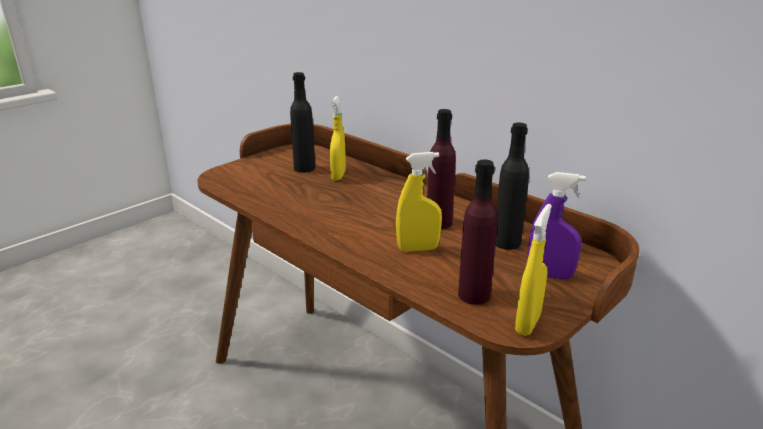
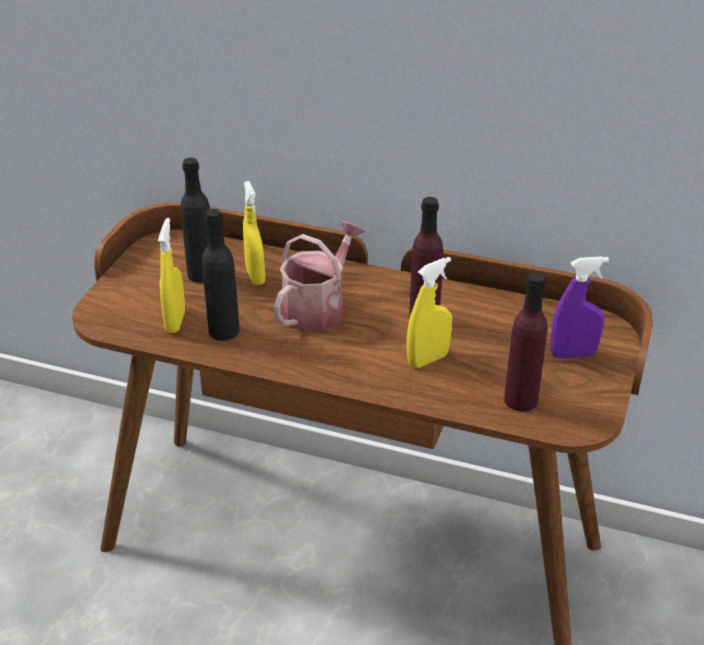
camera: 25 degrees left, 10 degrees up
black bottle [495,122,529,250] -> black bottle moved to [202,209,239,341]
yellow spray bottle [515,204,552,336] -> yellow spray bottle moved to [158,218,185,333]
none -> watering can [274,221,365,332]

